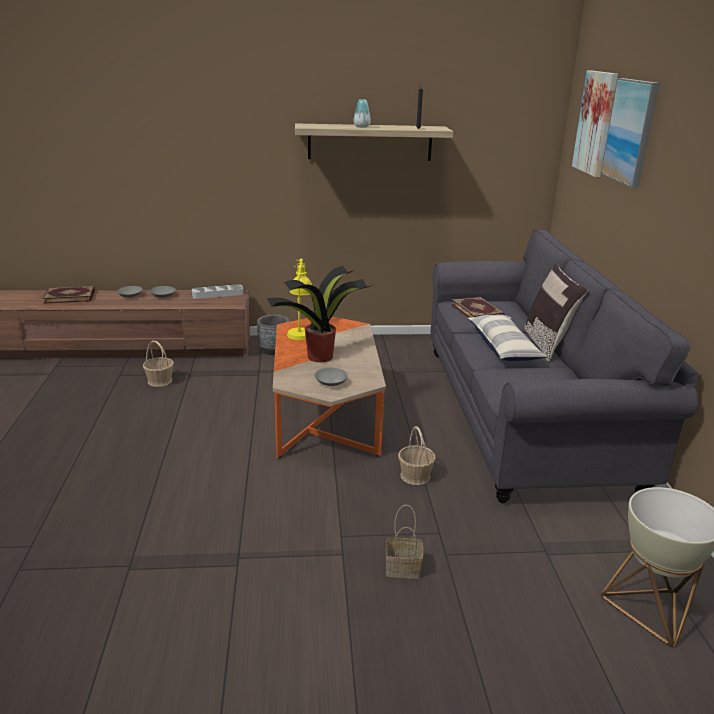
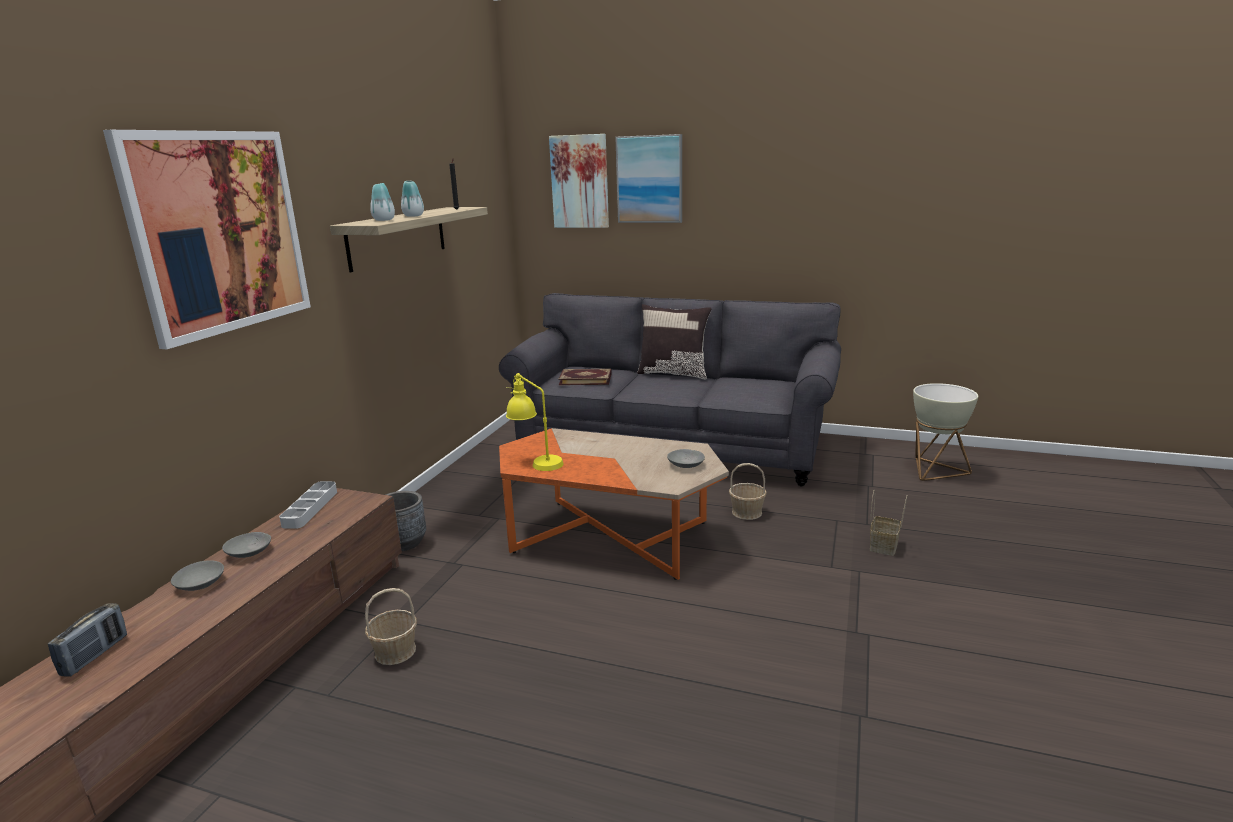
camera: 65 degrees left, 5 degrees down
book [43,286,95,304] -> radio [48,603,127,677]
potted plant [267,266,373,362] -> none
pillow [468,315,547,361] -> none
none -> picture [103,130,311,349]
none -> vase [370,183,395,221]

